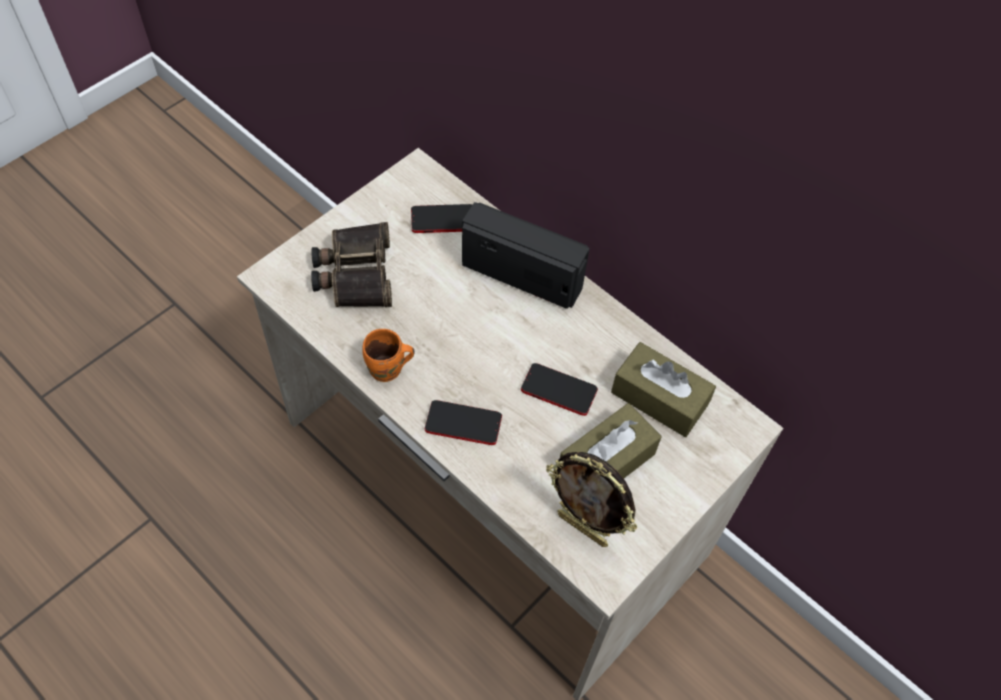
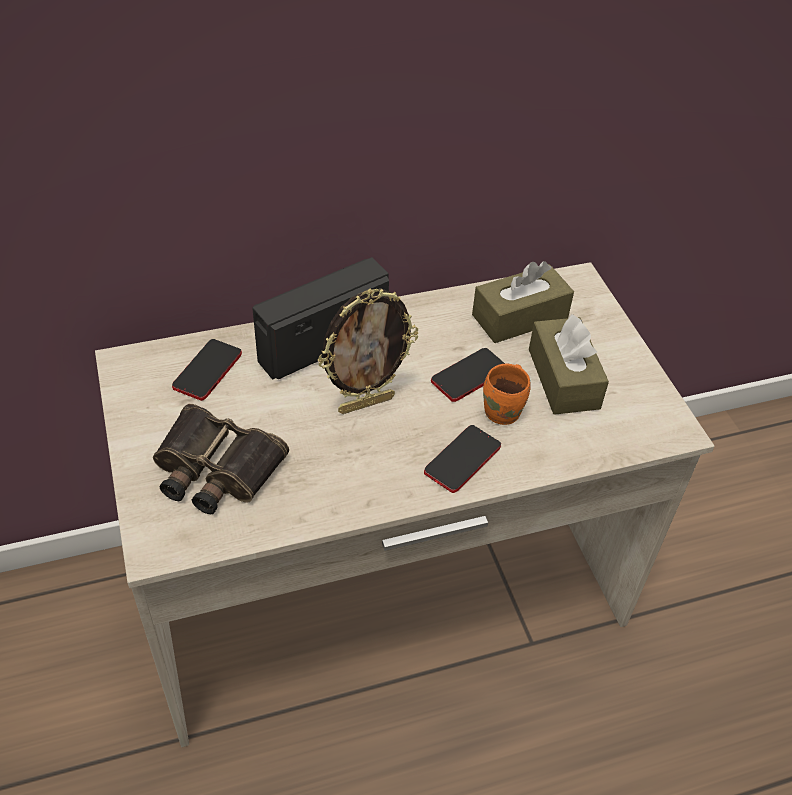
camera: 60 degrees left, 10 degrees down
orange mug [363,329,414,382] -> orange mug moved to [483,364,531,425]
picture frame [546,452,638,547] -> picture frame moved to [318,289,418,414]

